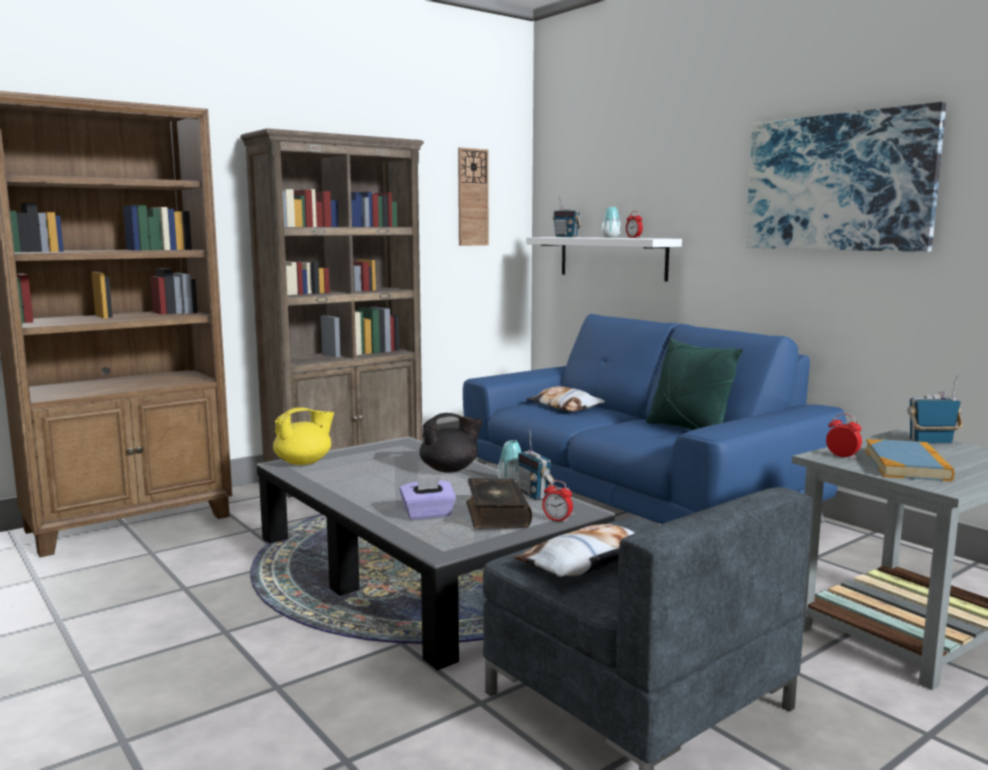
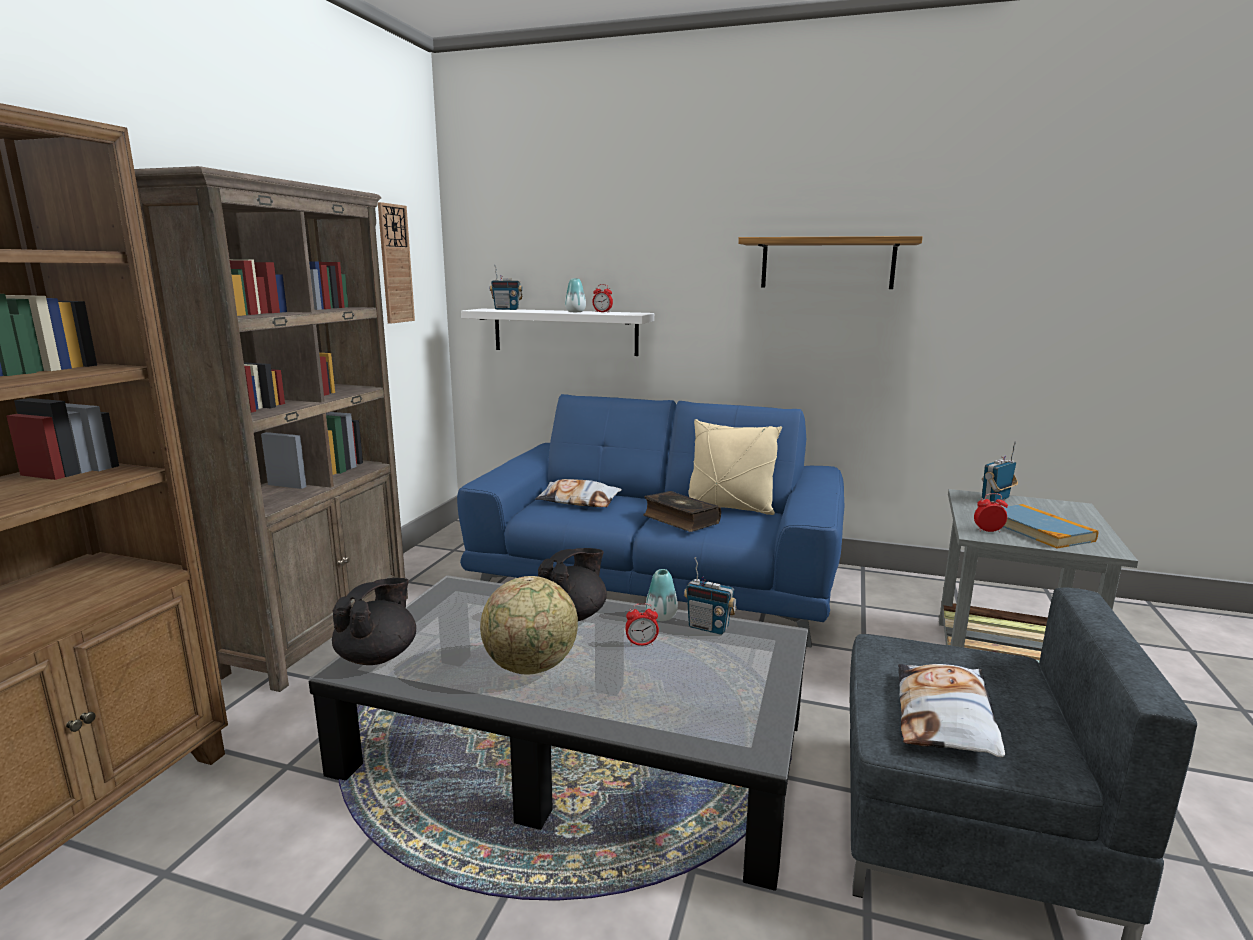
camera: 35 degrees left, 5 degrees up
yellow teapot [273,408,334,465] -> black teapot [332,578,416,665]
purple tissue box [399,477,456,520] -> none
book [466,478,532,529] -> book moved to [643,491,721,532]
alarm clock [542,480,573,523] -> alarm clock moved to [625,603,659,646]
green pillow [646,338,743,430] -> beige pillow [688,419,782,515]
picture [745,102,946,252] -> shelf [738,236,923,289]
none -> globe [480,576,578,675]

